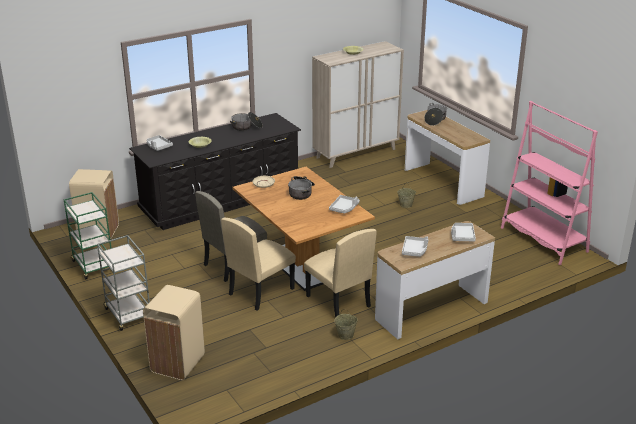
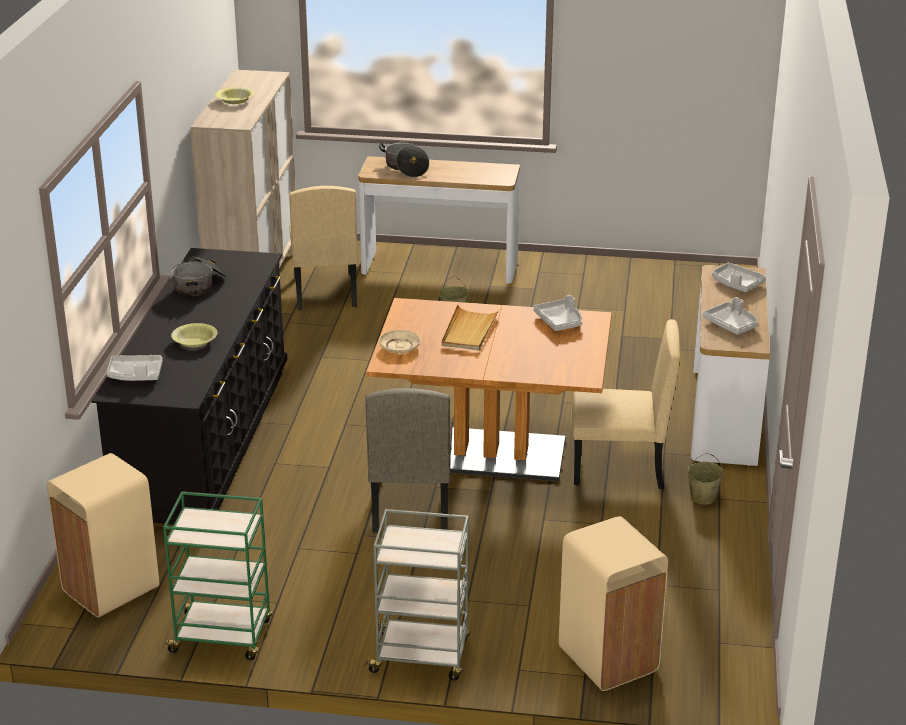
camera: 50 degrees left, 0 degrees up
beige chair [221,218,296,311] -> beige chair moved to [289,186,358,310]
cooking pot [288,176,315,200] -> beige tray [441,304,499,350]
pink bookcase [501,101,598,265] -> none

